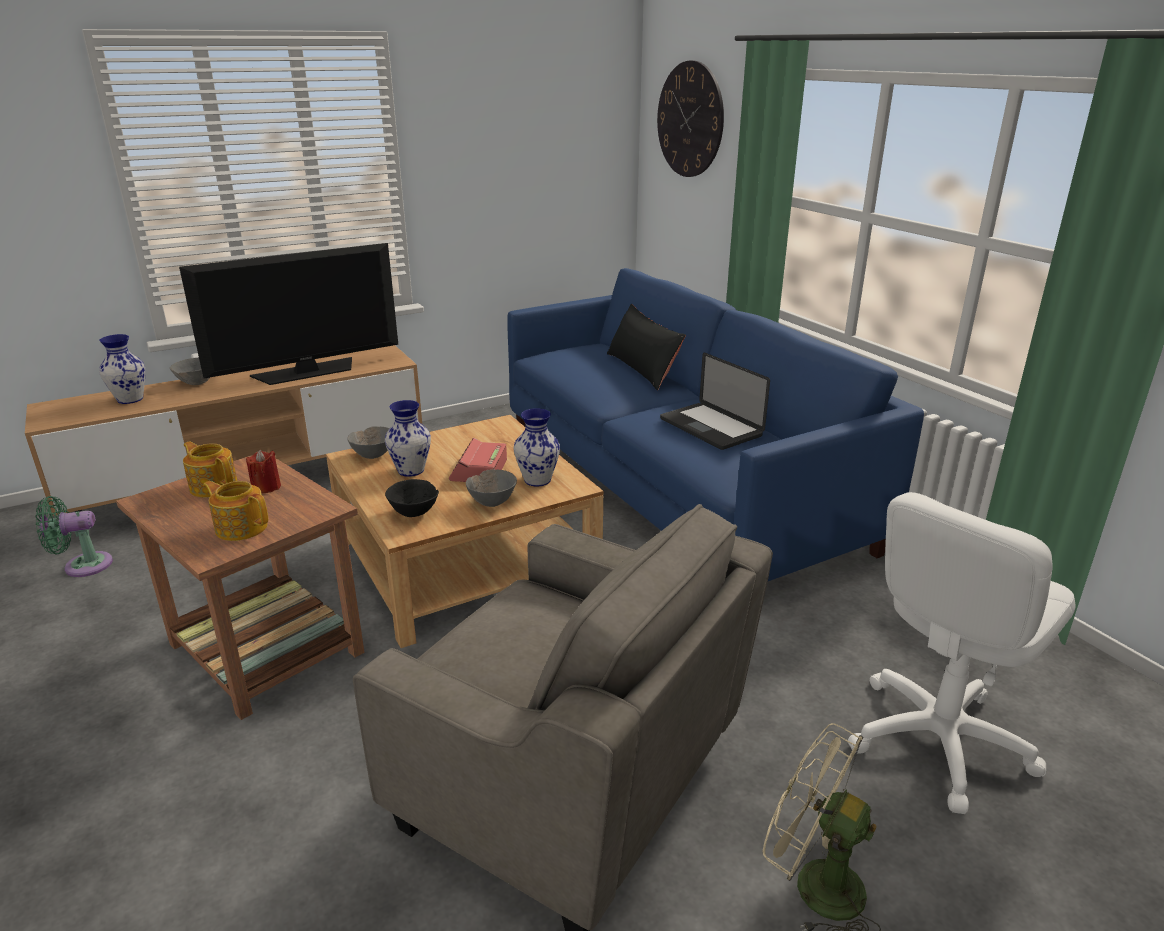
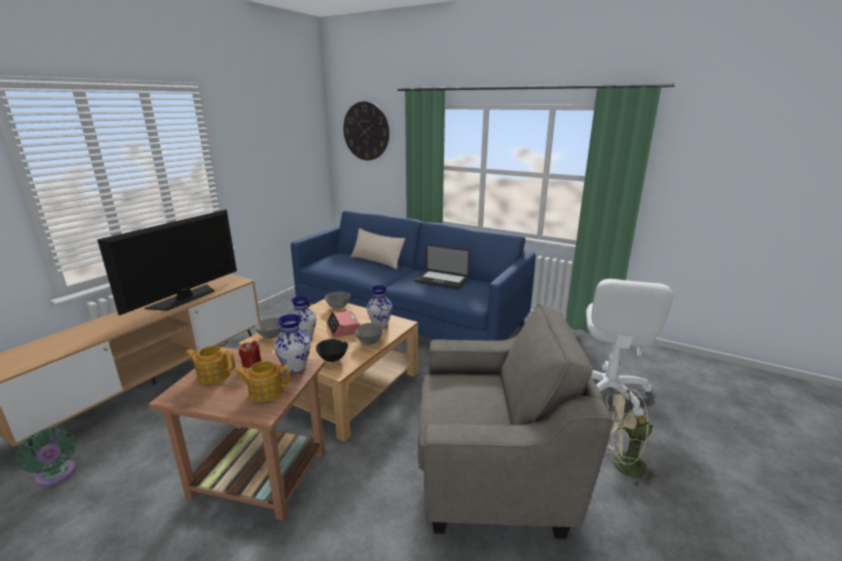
camera: 30 degrees left, 5 degrees down
green fan [35,496,113,577] -> green fan turned 90 degrees counterclockwise [16,428,77,486]
vase [99,334,146,404] -> vase moved to [274,314,311,374]
grey bowl [170,358,209,385] -> grey bowl moved to [325,291,351,309]
black pillow [607,304,686,390] -> beige pillow [351,228,405,269]

